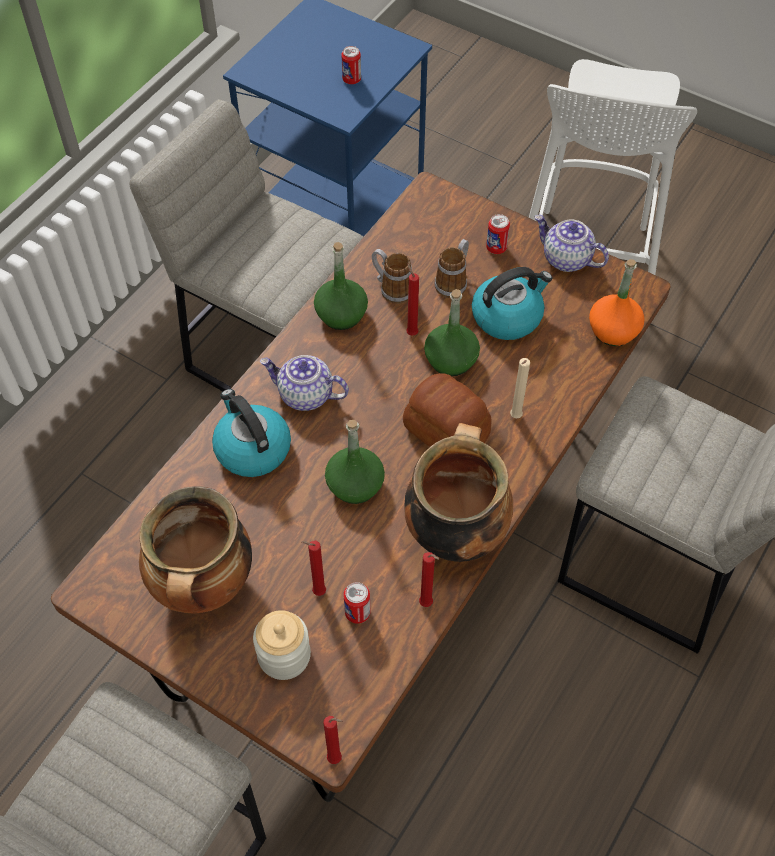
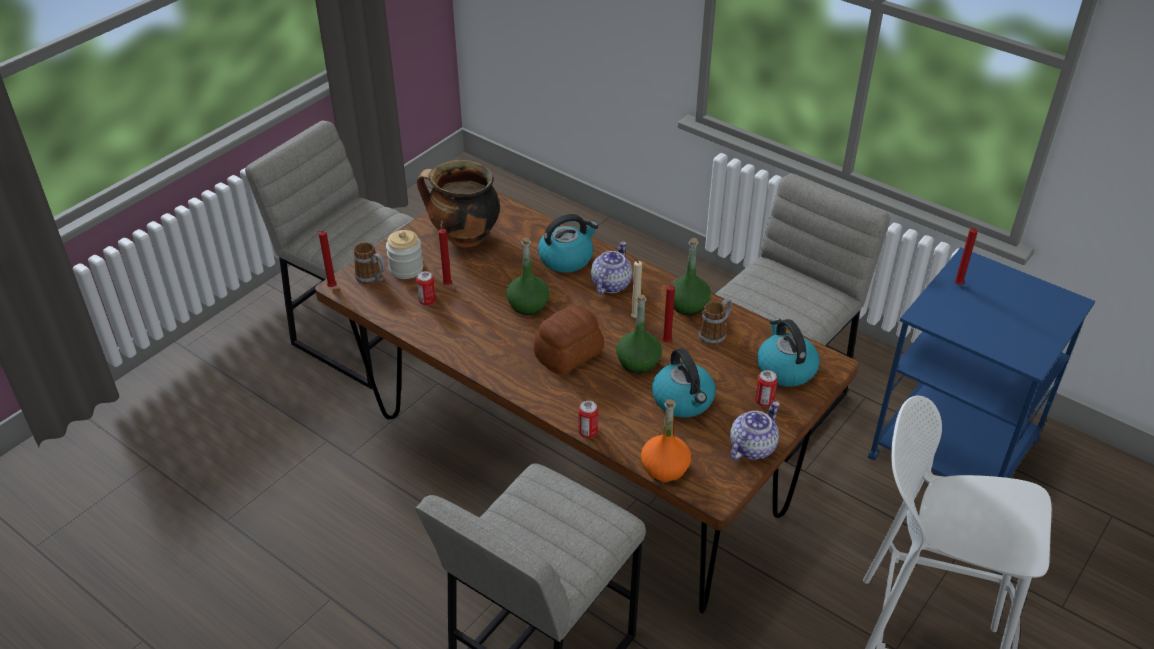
camera: 95 degrees right, 15 degrees down
can [341,46,361,84] -> can moved to [579,400,598,438]
cooking pot [404,423,513,562] -> none
red candle [419,552,439,607] -> red candle moved to [954,227,978,285]
mug [434,239,469,298] -> mug moved to [354,242,385,284]
beige candle [510,358,530,418] -> beige candle moved to [631,254,642,318]
none -> kettle [757,318,820,387]

